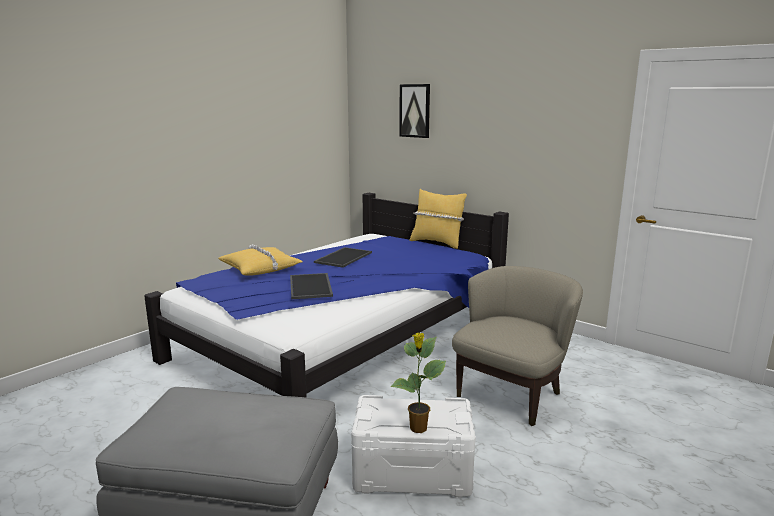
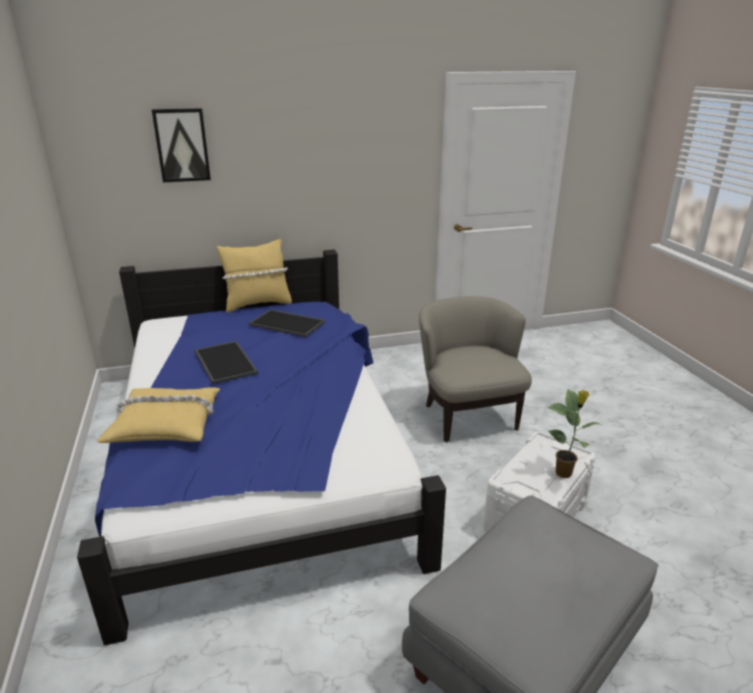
camera: 55 degrees left, 10 degrees up
tray [290,273,333,299] -> tray moved to [249,309,325,337]

